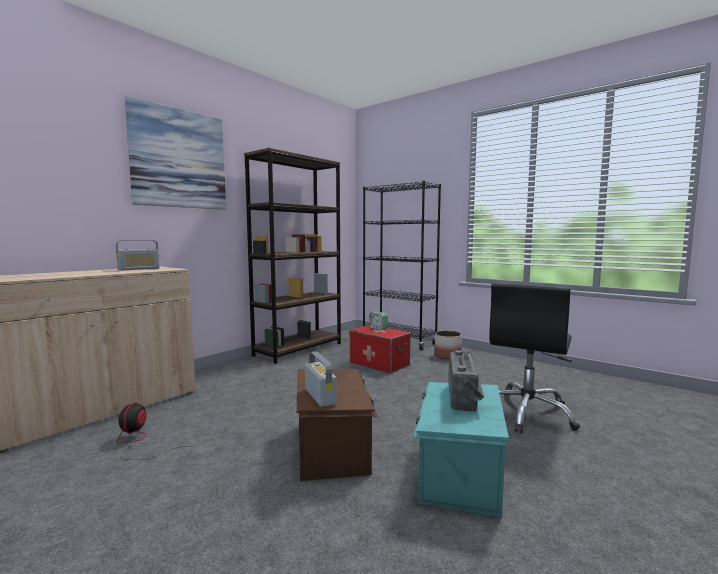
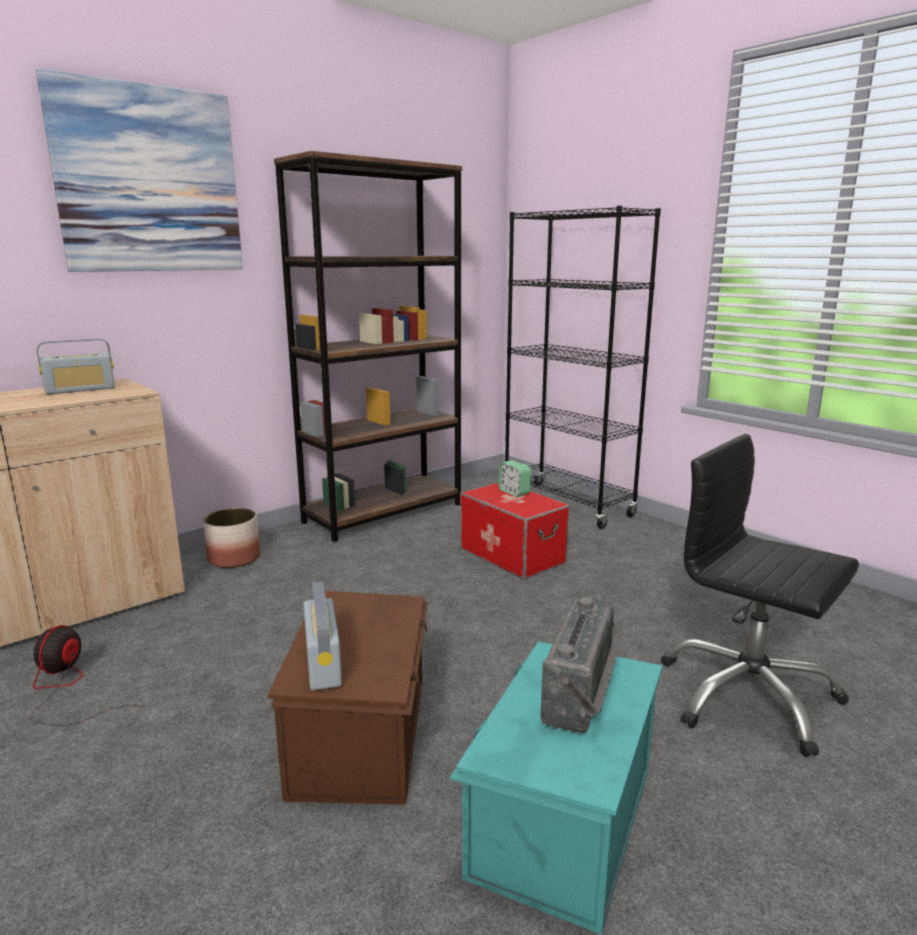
camera: 10 degrees right, 10 degrees up
planter [434,331,462,360] -> planter moved to [203,508,260,568]
black office chair [489,284,580,433] -> black office chair turned 90 degrees clockwise [661,434,859,757]

